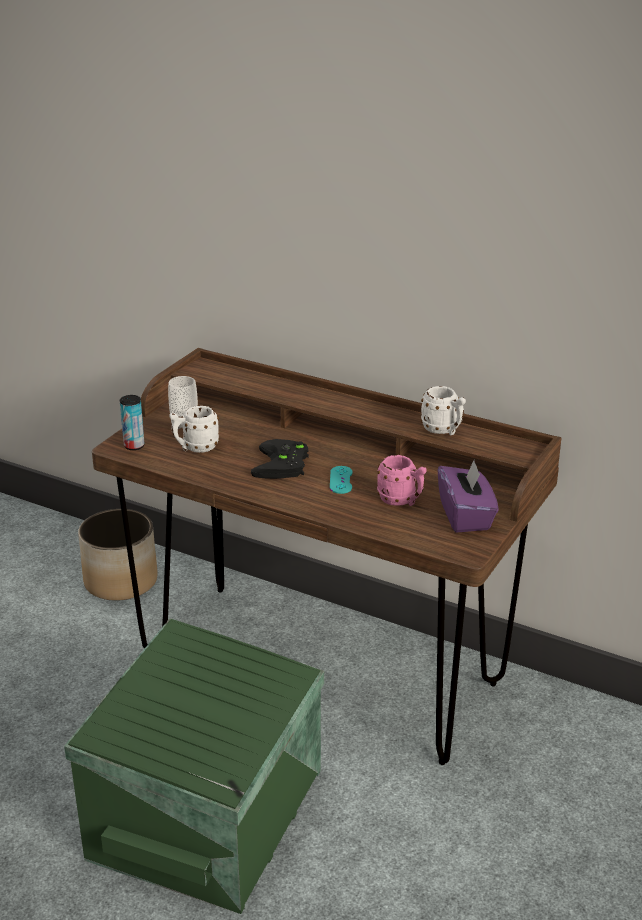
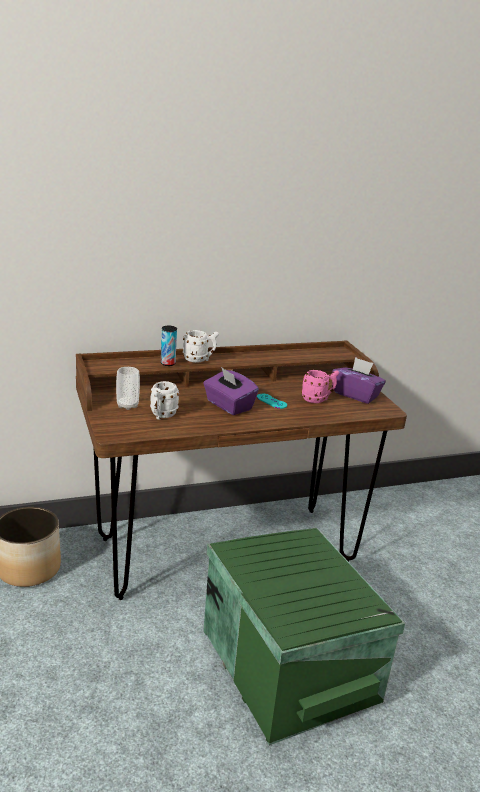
camera: 50 degrees left, 5 degrees down
can [120,395,144,450] -> can moved to [161,326,177,366]
black game controller [251,439,309,479] -> purple tissue box [203,367,259,415]
white mug [421,386,466,435] -> white mug moved to [183,330,219,363]

